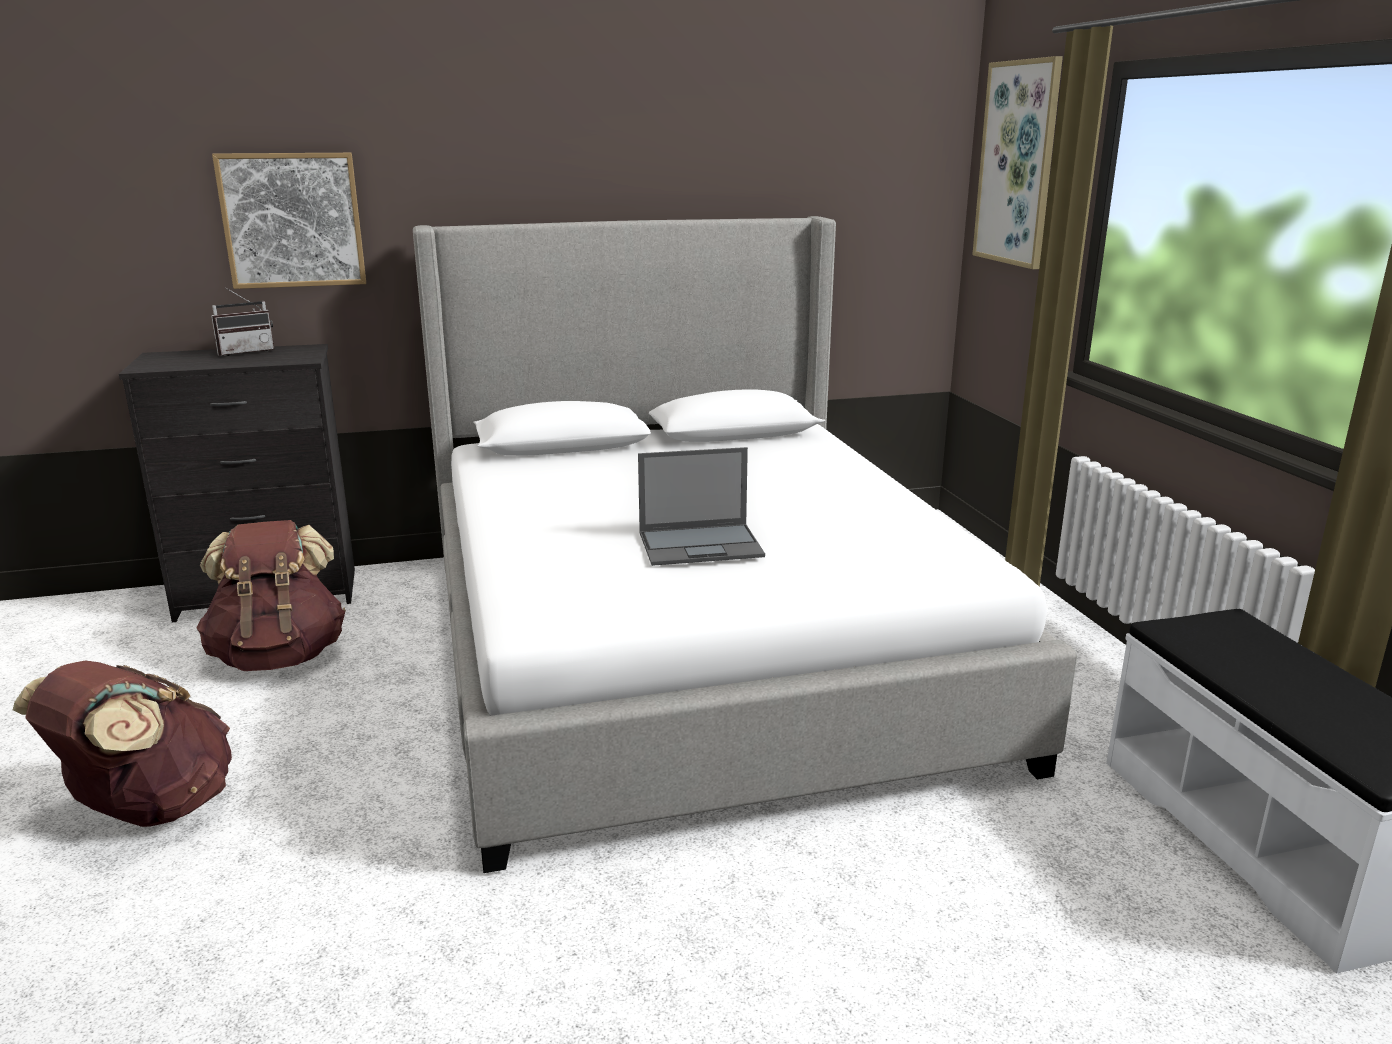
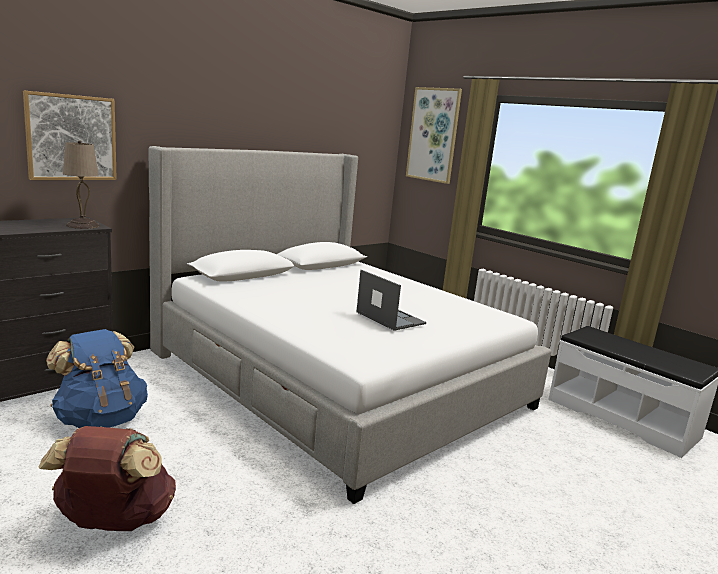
camera: 30 degrees left, 5 degrees down
brown backpack [196,520,346,671] -> blue backpack [46,329,148,428]
radio [211,288,274,356] -> none
laptop [638,447,765,566] -> laptop turned 90 degrees counterclockwise [356,270,426,331]
none -> beige table lamp [63,140,99,229]

